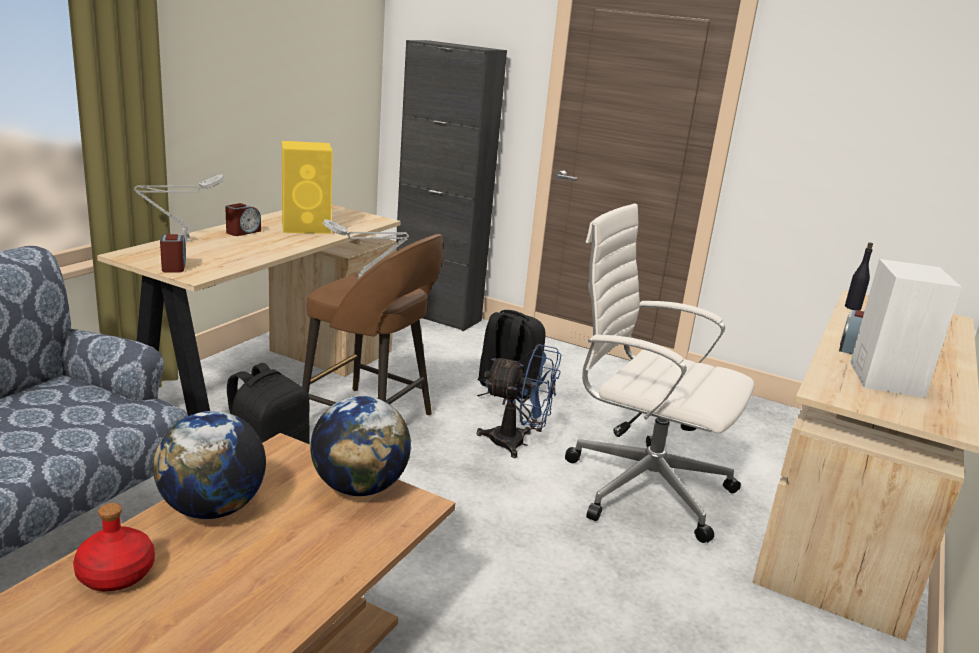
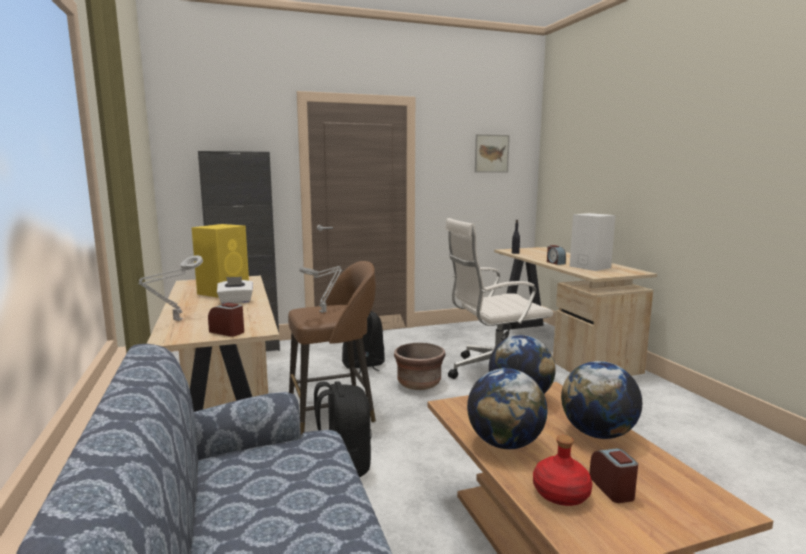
camera: 45 degrees left, 10 degrees down
alarm clock [225,203,261,236] -> alarm clock moved to [589,448,638,503]
blue fan [477,344,561,458] -> brown planter [394,343,445,390]
none -> white tissue box [217,277,253,304]
none -> picture [475,134,510,173]
none -> globe [561,361,642,439]

